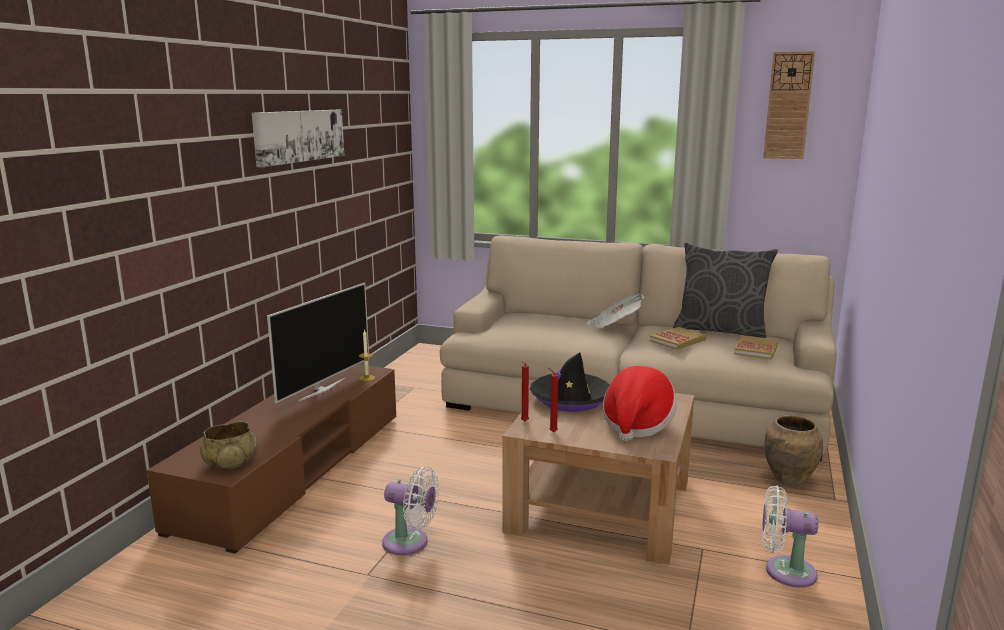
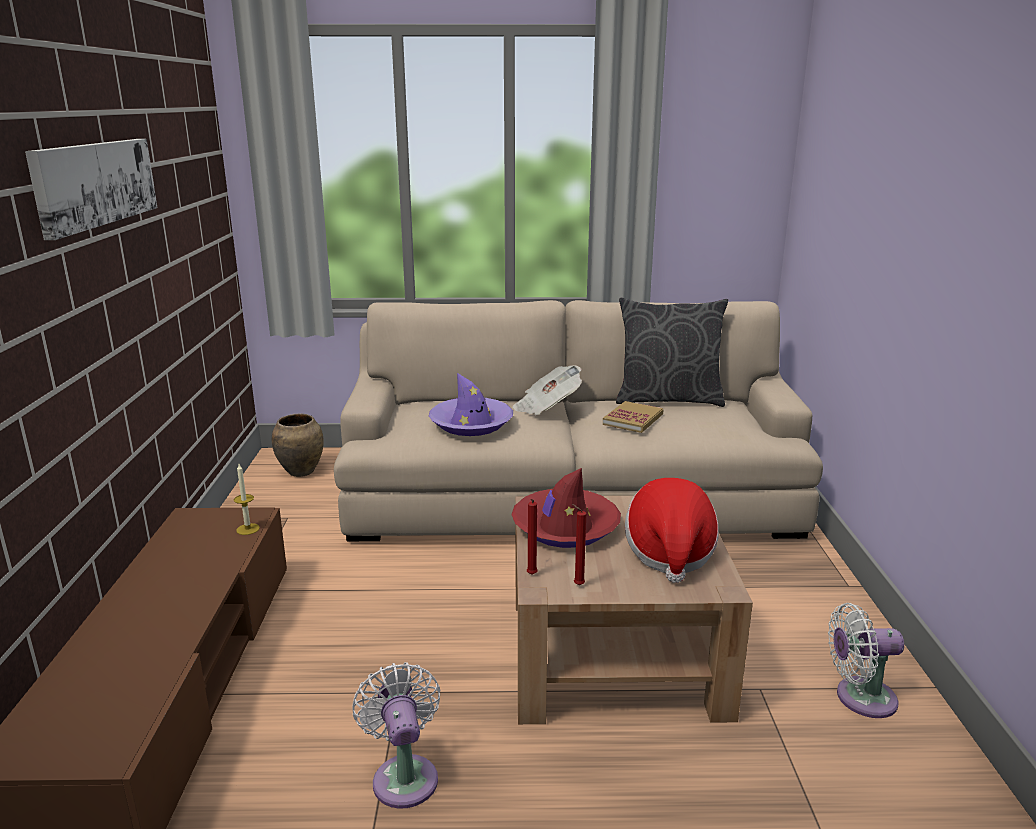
camera: 20 degrees left, 5 degrees up
beige bowl [200,422,258,469] -> none
television [267,283,369,403] -> none
white fan [382,466,440,555] -> white fan turned 105 degrees counterclockwise [353,662,441,809]
black hat [530,353,610,412] -> red hat [511,468,621,548]
book [734,335,778,360] -> none
wall clock [763,51,815,159] -> none
brown vase [764,415,823,486] -> brown vase moved to [272,414,324,477]
none -> purple hat [429,373,513,436]

